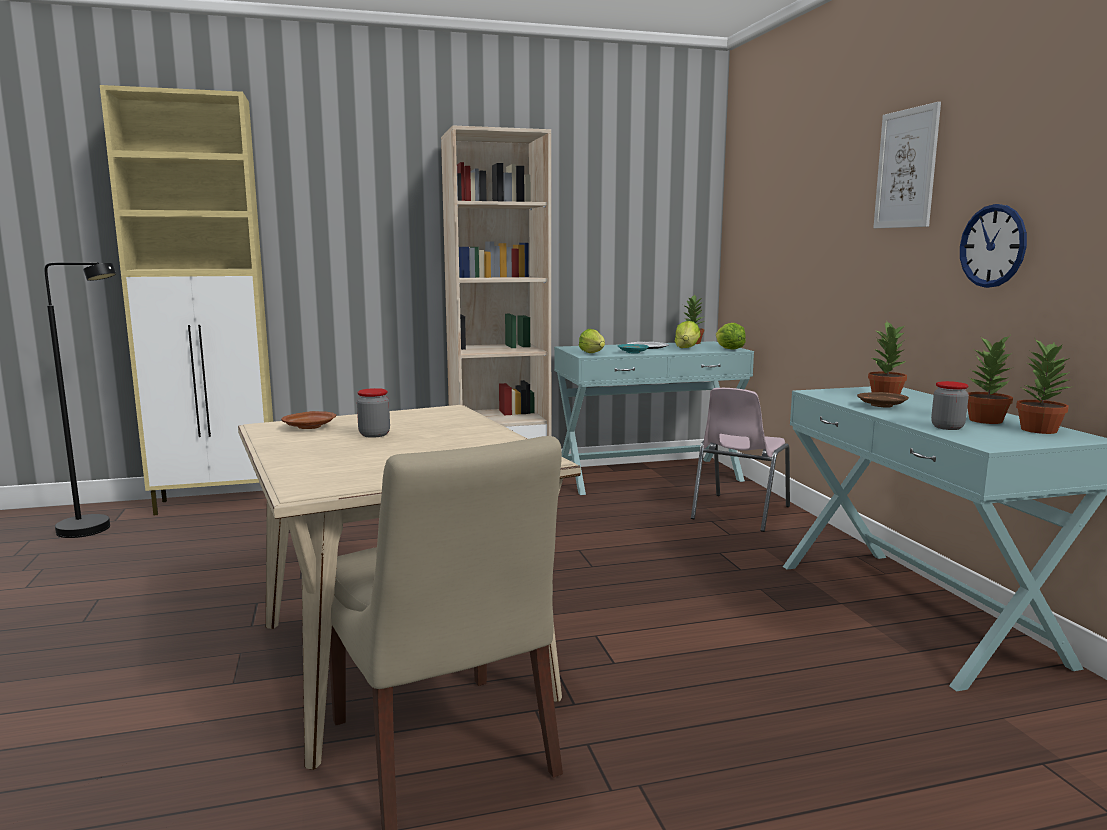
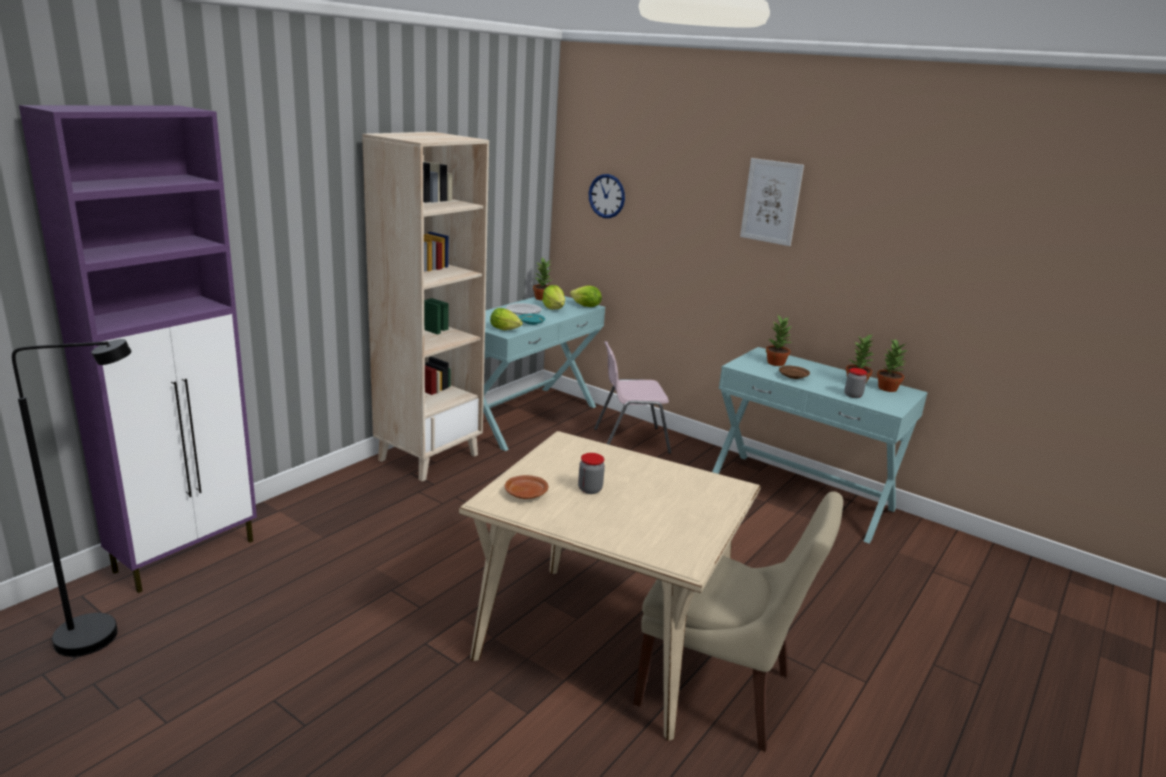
camera: 40 degrees left, 10 degrees up
beige cabinet [100,85,273,516] -> purple cabinet [19,105,257,593]
pink chair [691,388,790,532] -> pink chair turned 90 degrees clockwise [594,341,671,454]
wall clock [960,204,1027,288] -> wall clock moved to [588,174,625,218]

